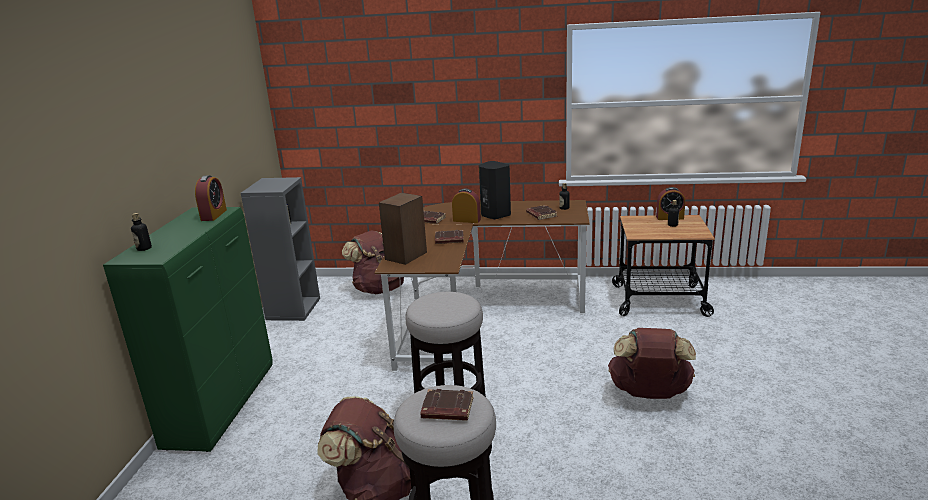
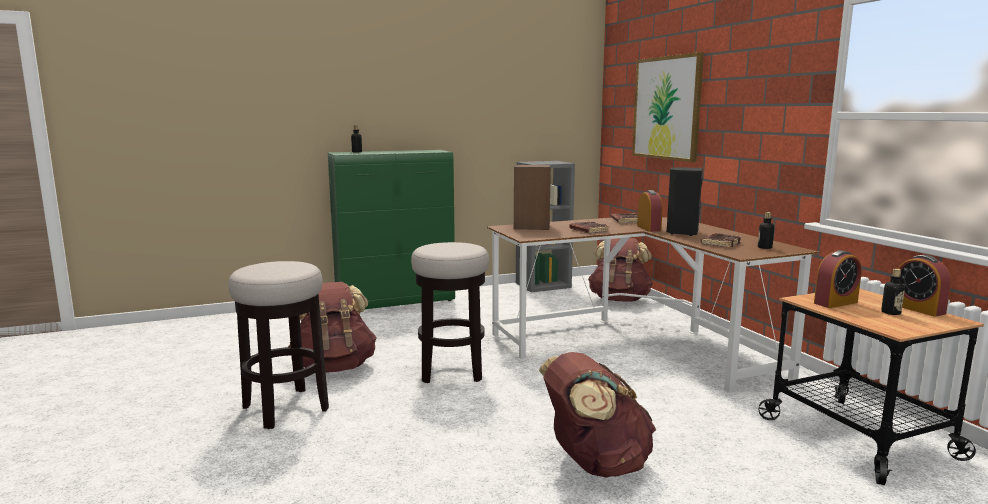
camera: 60 degrees right, 10 degrees down
alarm clock [195,175,227,221] -> alarm clock moved to [814,250,862,308]
brown book [420,389,474,421] -> none
none -> picture [632,52,704,162]

